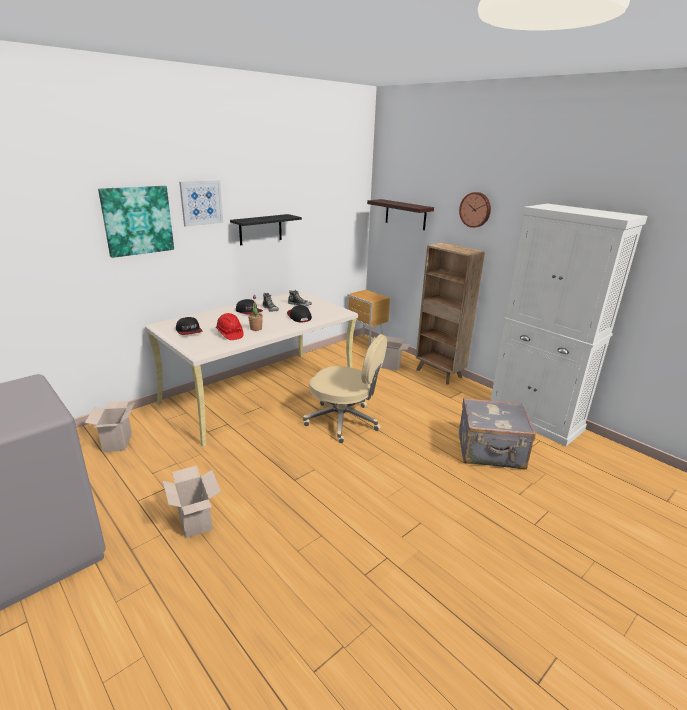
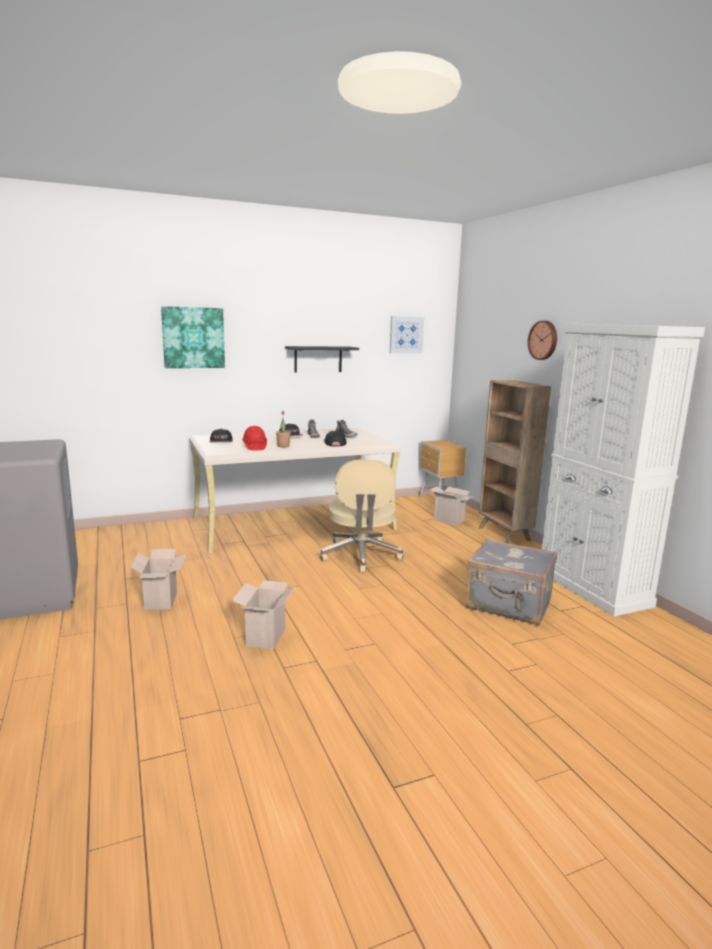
camera: 20 degrees right, 10 degrees down
cardboard box [85,401,135,452] -> cardboard box moved to [232,580,296,649]
picture [179,180,223,227] -> picture moved to [390,316,424,353]
beige office chair [303,334,387,443] -> beige office chair turned 45 degrees clockwise [320,460,403,573]
shelf [367,199,434,230] -> none

